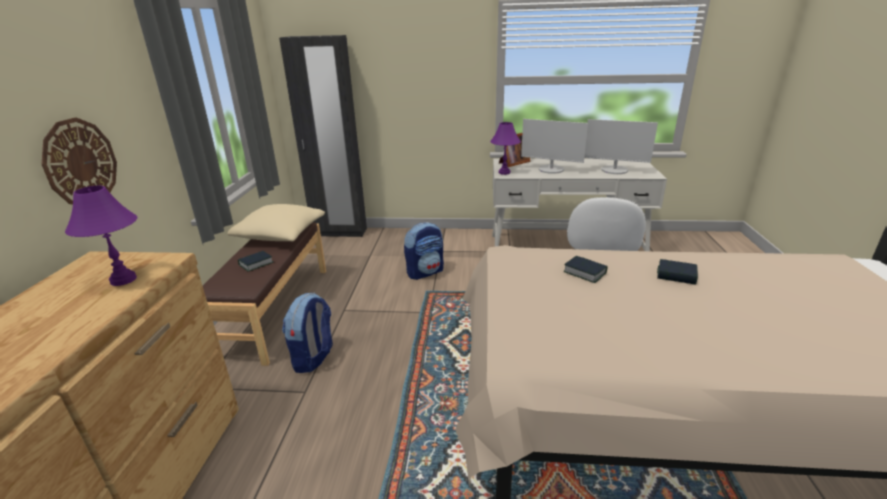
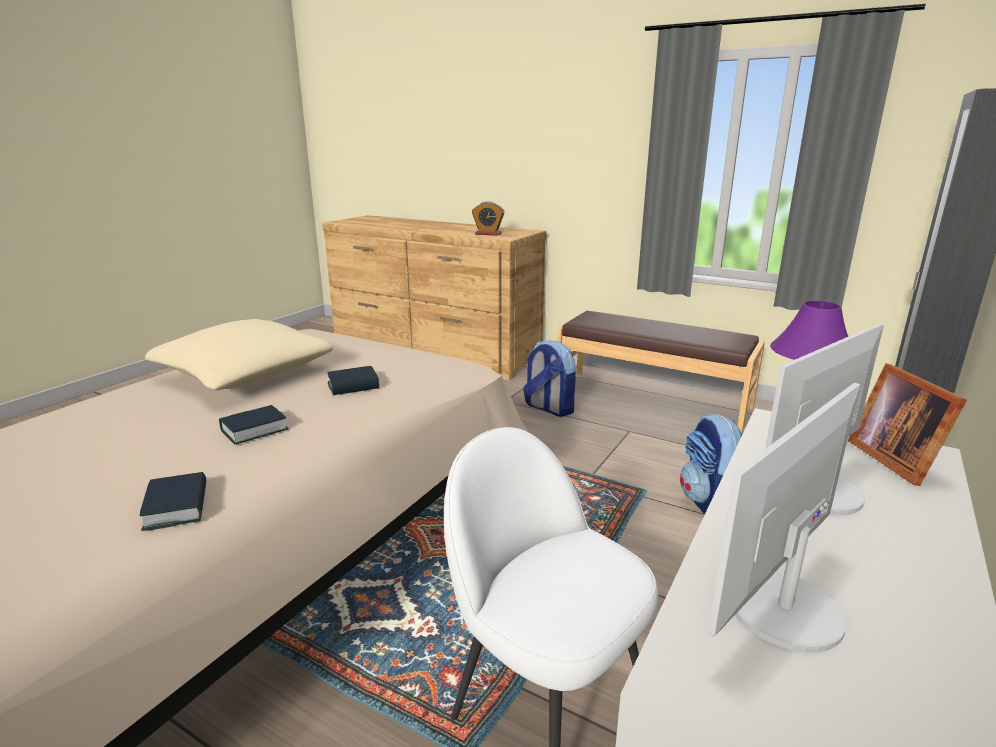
camera: 115 degrees right, 5 degrees down
wall clock [41,117,117,205] -> none
purple table lamp [65,186,137,286] -> alarm clock [472,201,505,236]
beige pillow [227,204,325,242] -> beige pillow moved to [145,319,333,390]
book [238,251,273,272] -> book moved to [140,472,206,531]

